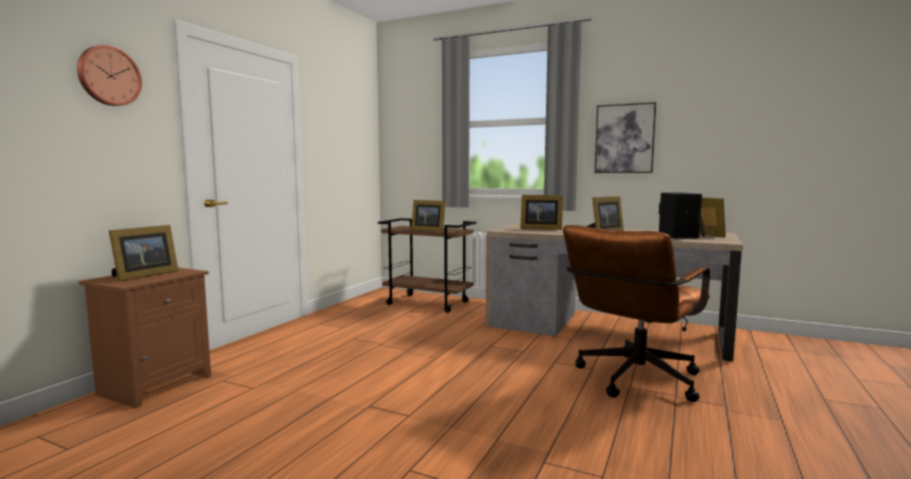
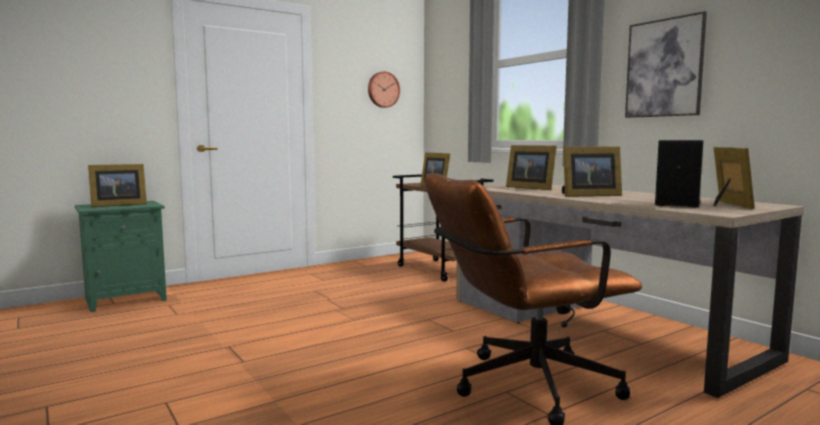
camera: 30 degrees right, 0 degrees up
wall clock [77,45,142,106] -> wall clock moved to [368,71,400,108]
brown nightstand [79,268,211,408] -> green nightstand [75,201,167,312]

